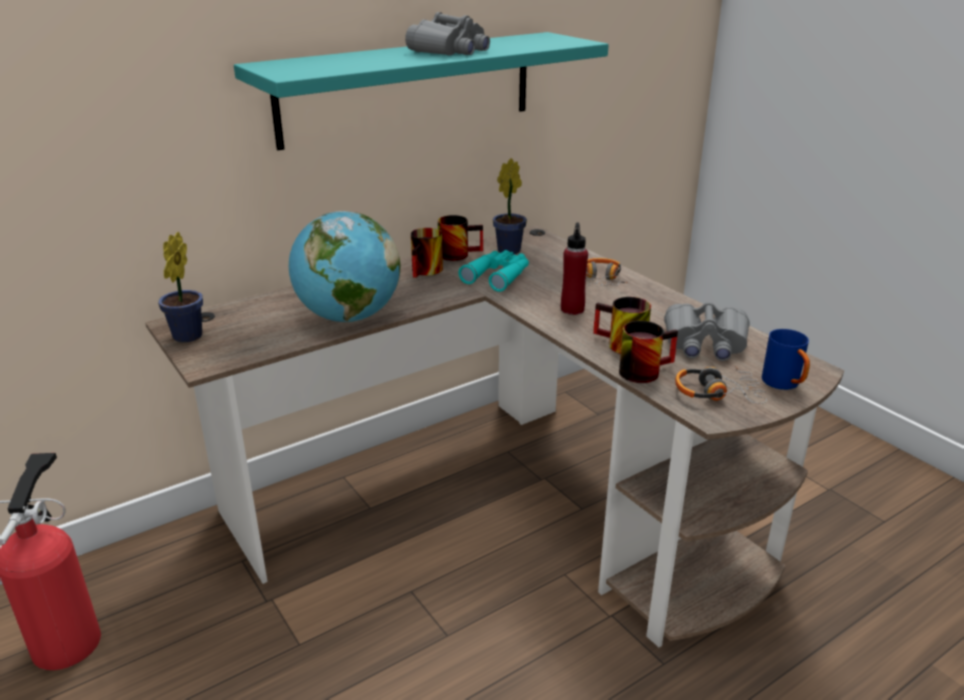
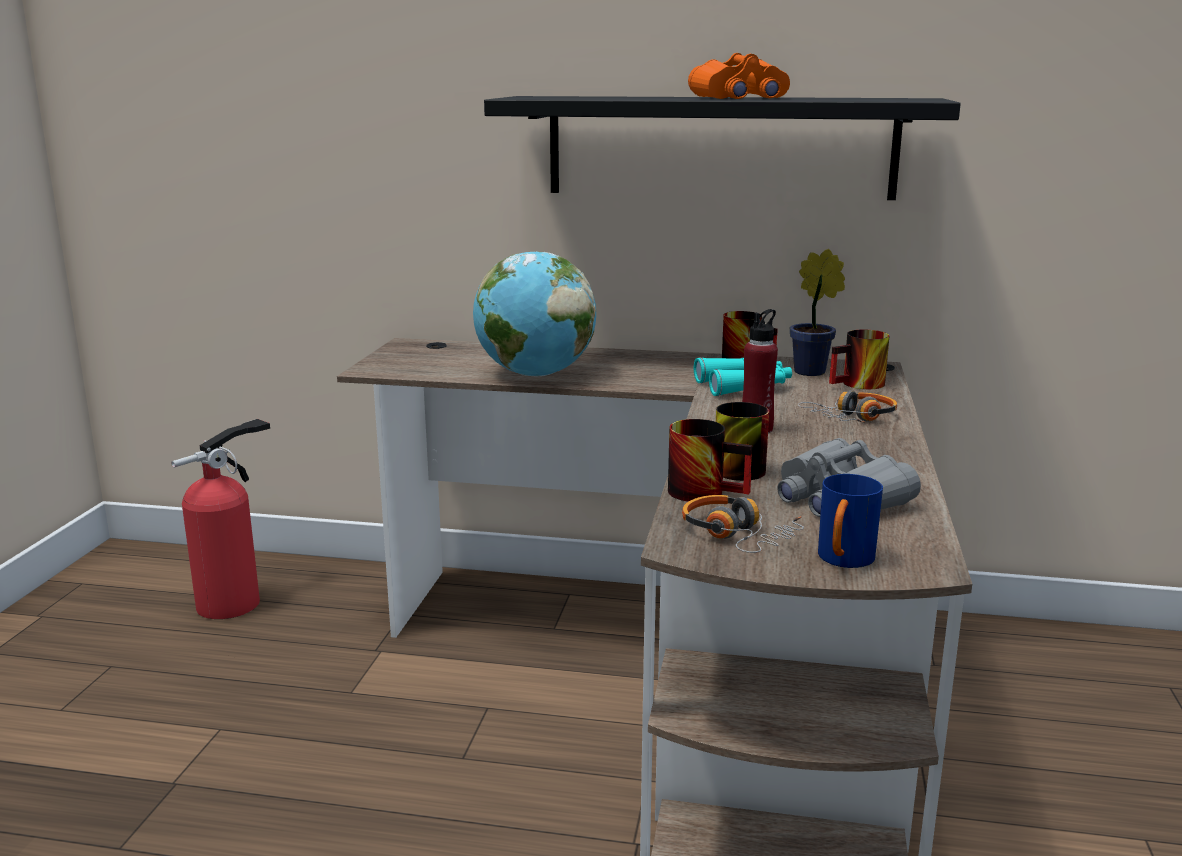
camera: 45 degrees right, 10 degrees down
potted plant [158,232,203,342] -> none
turquoise shelf [234,32,609,150] -> black shelf [484,96,961,200]
grey binoculars [405,12,490,56] -> orange binoculars [688,53,790,99]
mug [411,228,443,278] -> mug moved to [829,330,889,389]

